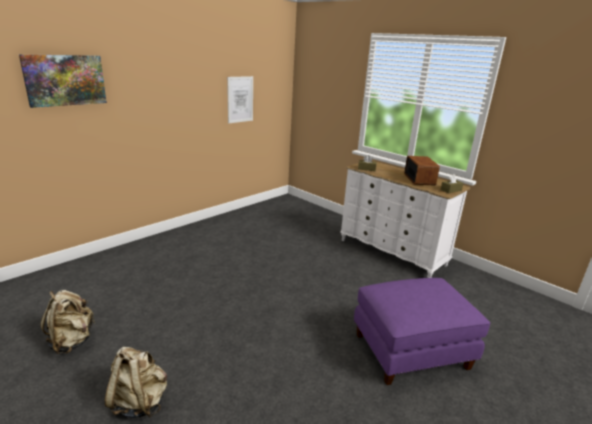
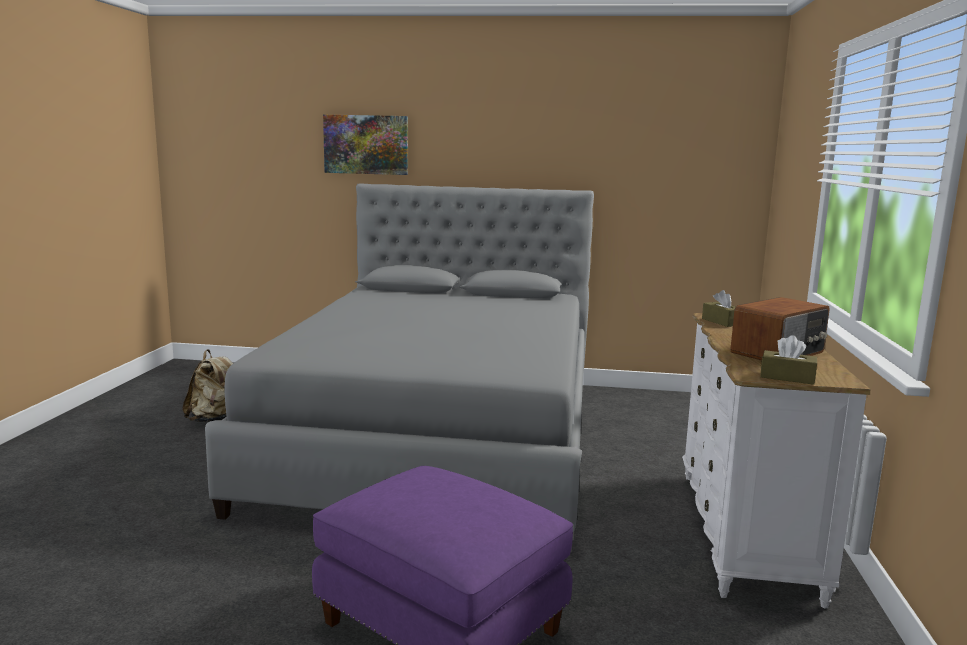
camera: 55 degrees right, 10 degrees down
beige backpack [105,347,167,418] -> none
picture [227,76,253,123] -> none
none -> grey bed [205,184,594,532]

